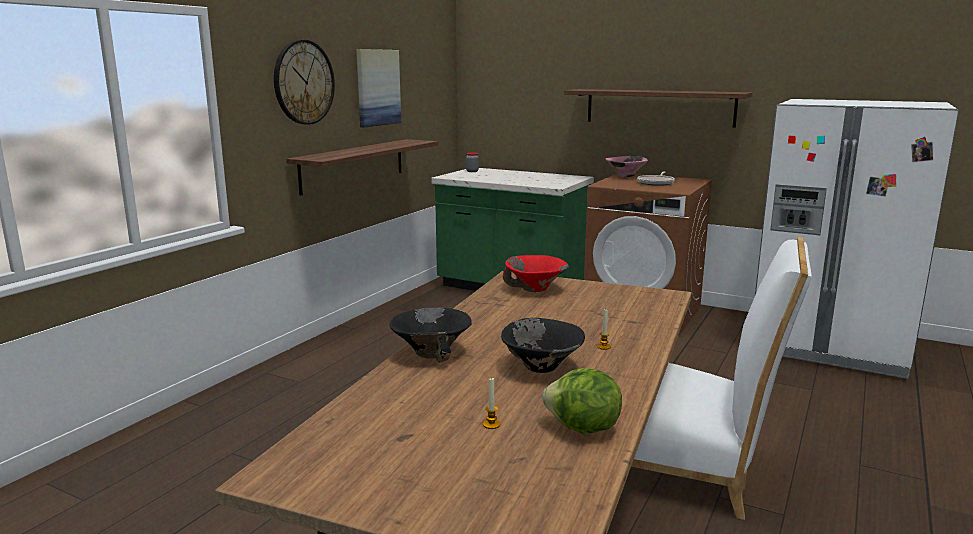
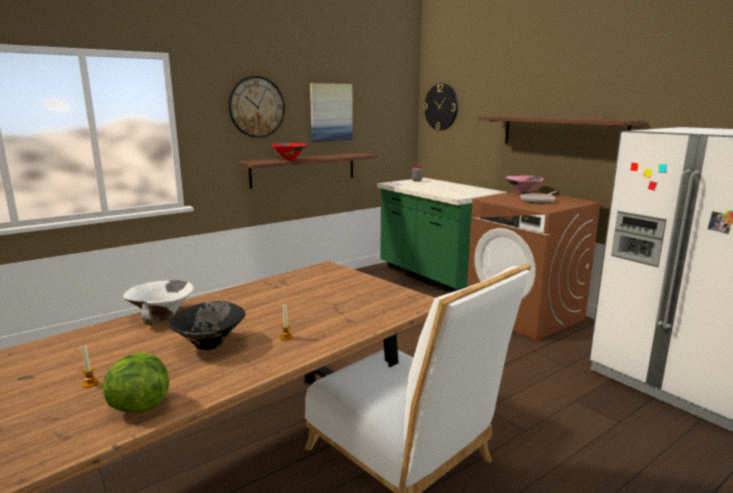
camera: 25 degrees right, 0 degrees up
black bowl [389,308,472,362] -> white bowl [123,280,194,325]
red bowl [503,255,569,292] -> red bowl moved to [272,143,306,160]
none -> wall clock [423,83,458,131]

